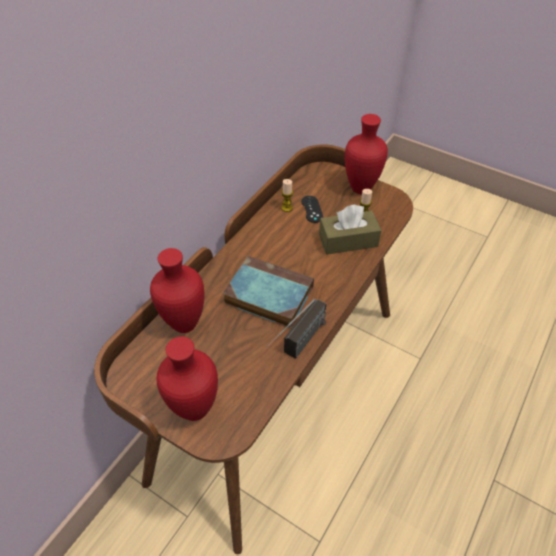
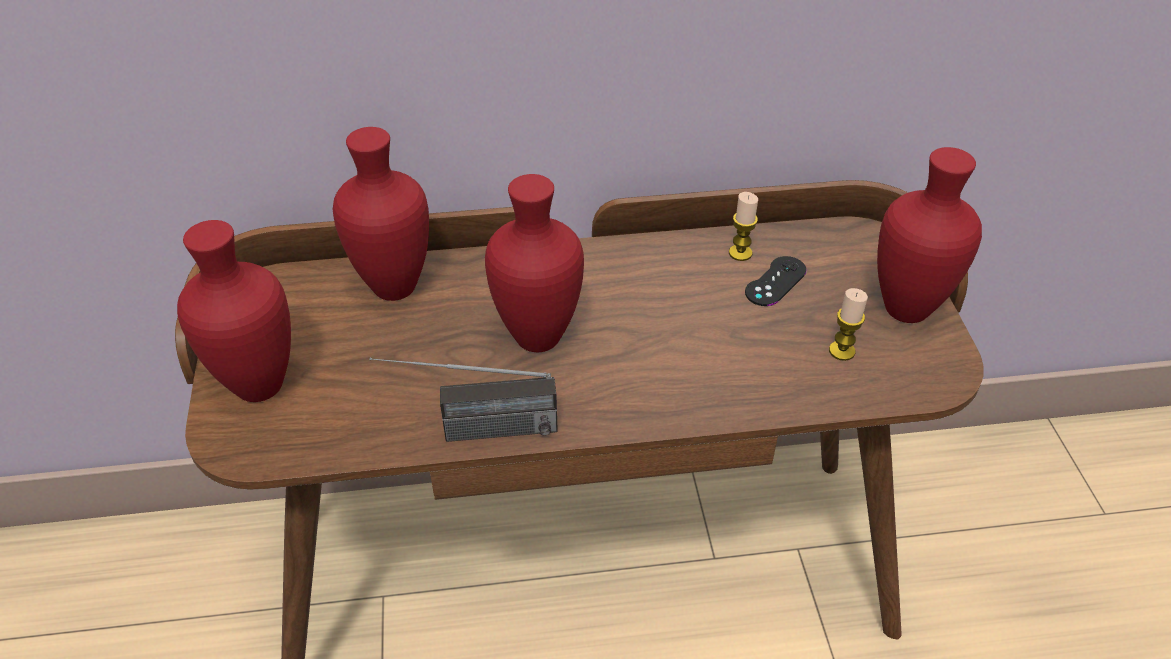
camera: 50 degrees right, 5 degrees down
book [223,256,314,328] -> red vase [485,174,584,352]
brown tissue box [319,204,382,255] -> none

